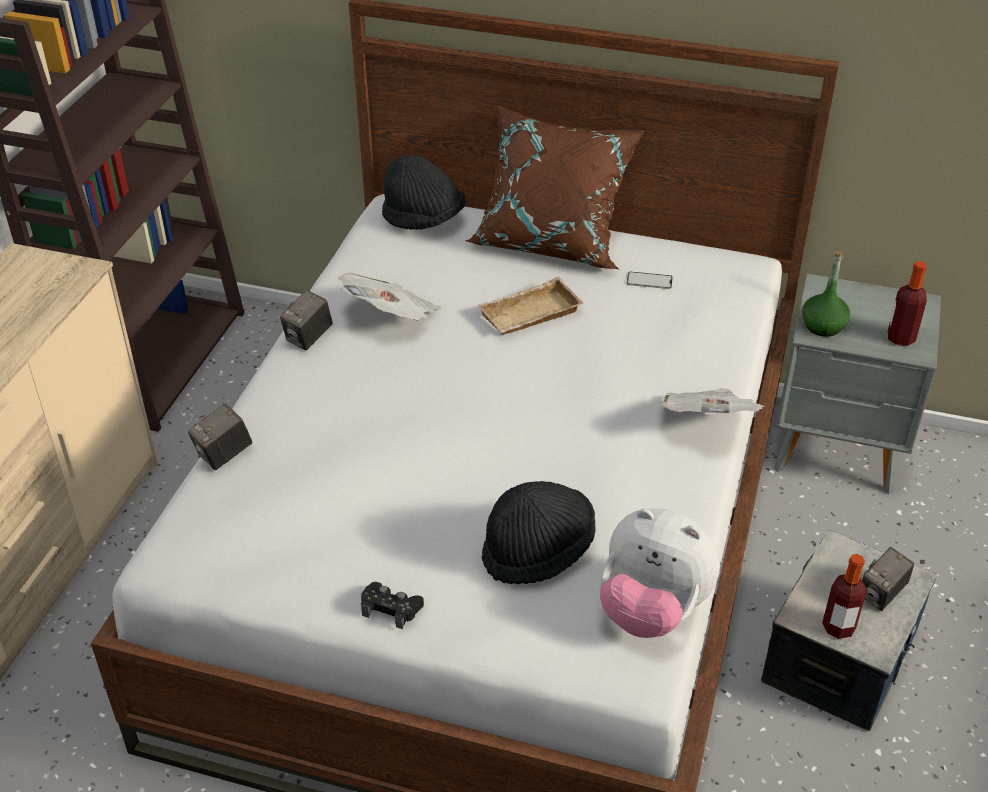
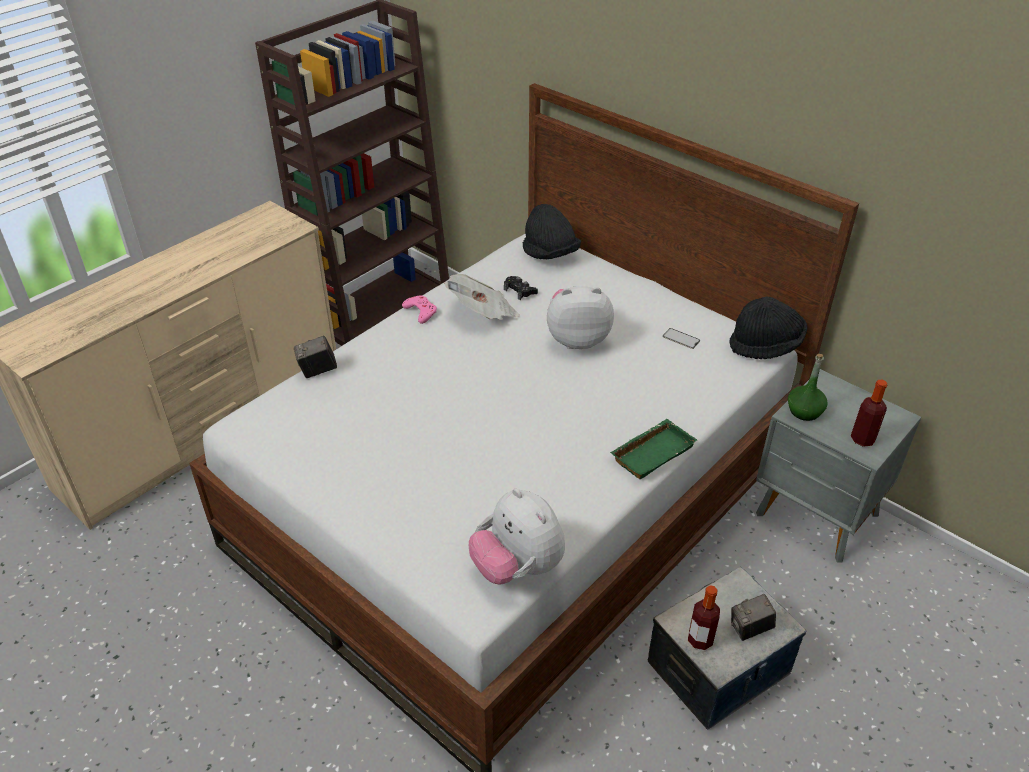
camera: 25 degrees right, 0 degrees up
camera [280,290,333,350] -> pink game controller [402,295,437,324]
black game controller [361,582,424,629] -> black game controller moved to [504,276,538,300]
brown pillow [465,105,644,269] -> none
beige tray [478,277,583,335] -> plush toy [547,286,614,349]
black hat [482,481,596,584] -> black hat moved to [729,297,807,359]
newspaper [660,388,764,416] -> green tray [610,419,697,479]

